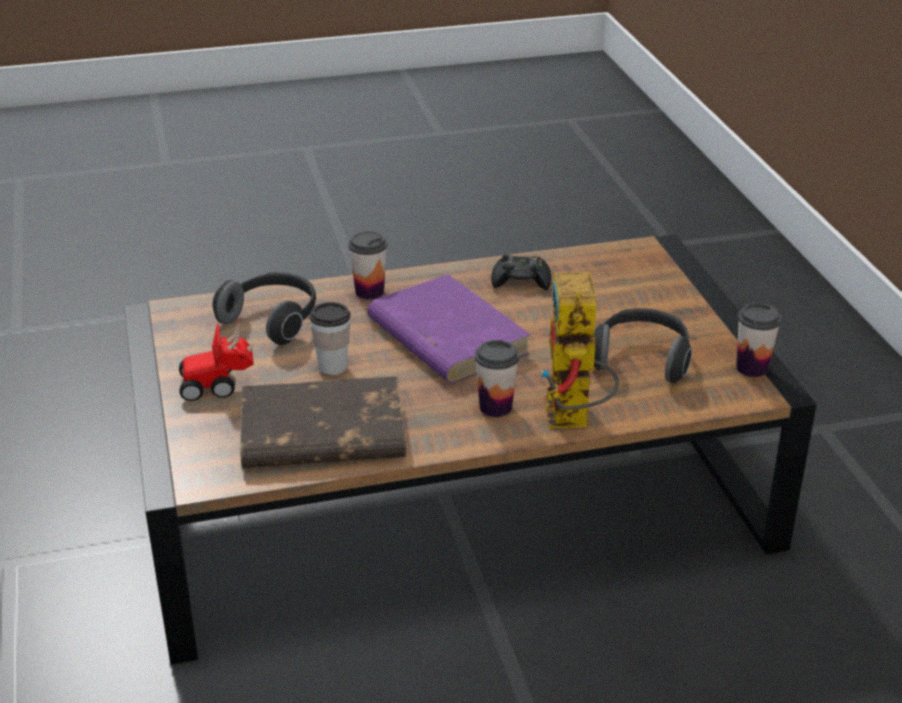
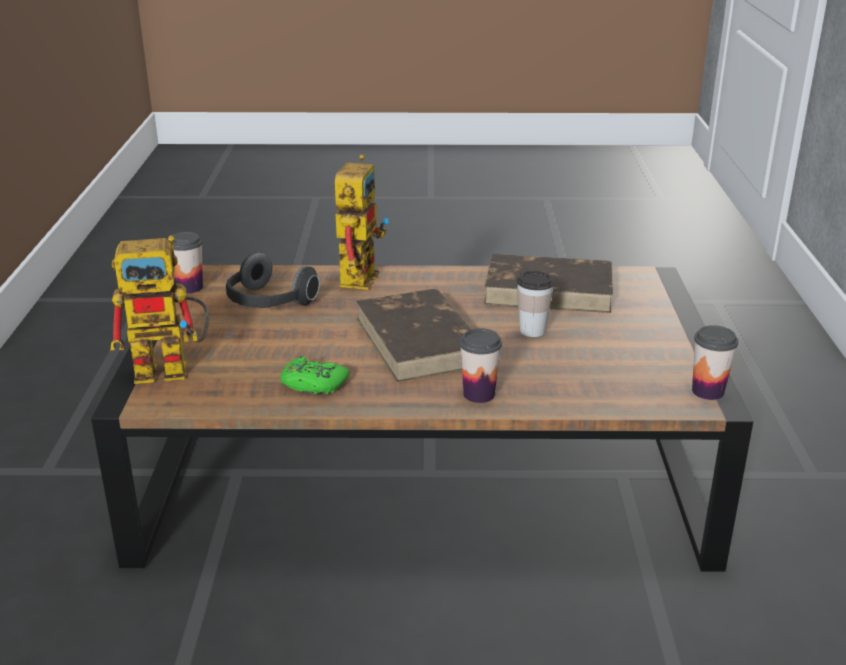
camera: 165 degrees left, 5 degrees down
toy car [179,319,254,401] -> none
headphones [212,272,316,345] -> none
purple book [367,274,531,384] -> brown book [356,289,471,382]
cup [475,340,519,417] -> cup moved to [692,325,738,400]
black game controller [491,254,551,290] -> green game controller [280,356,350,394]
none -> toy robot [110,235,209,384]

